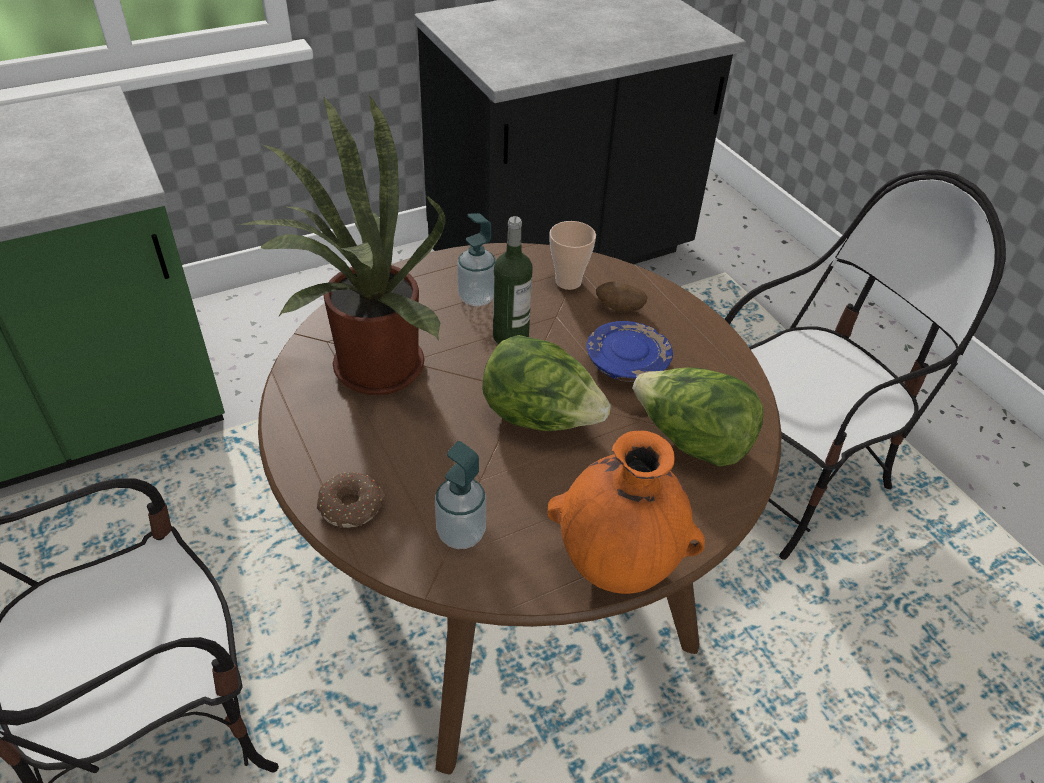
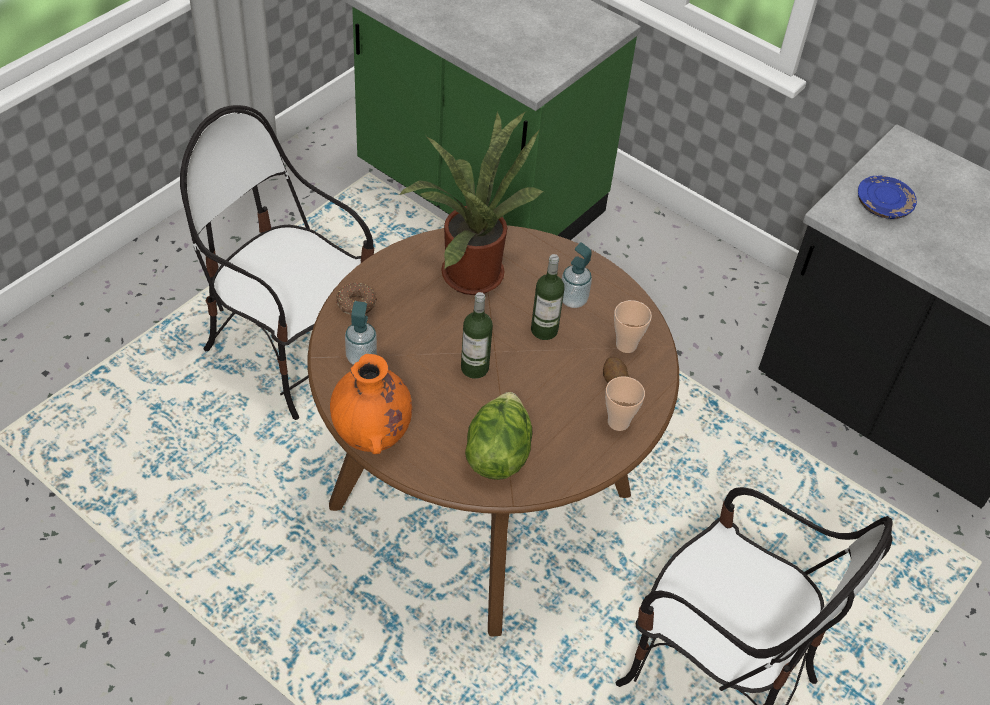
camera: 65 degrees right, 5 degrees up
lettuce [482,335,611,431] -> bottle [461,292,493,379]
blue plate [587,321,673,382] -> blue plate moved to [858,175,917,219]
none -> cup [605,376,645,431]

